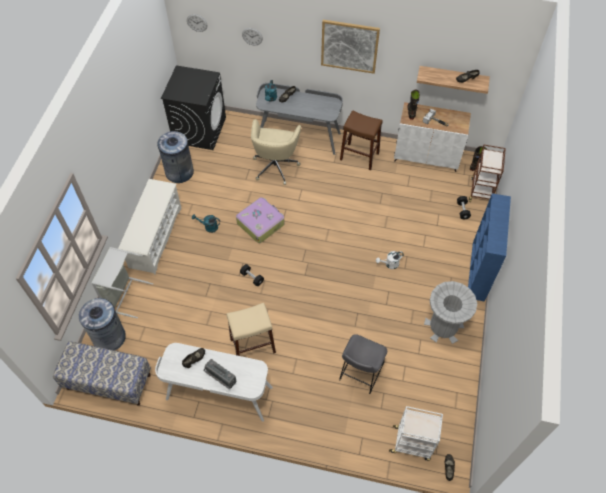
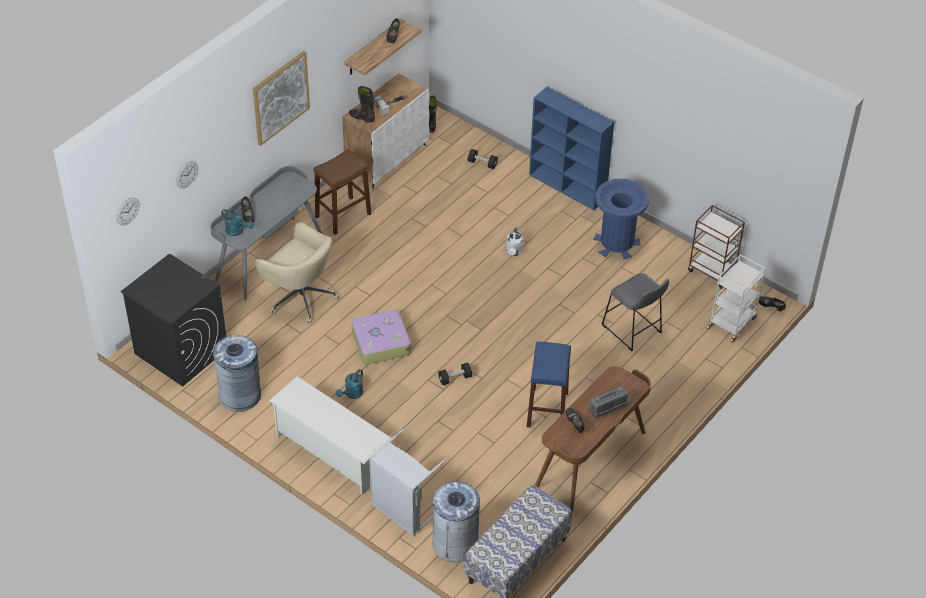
camera: 65 degrees left, 10 degrees down
white desk [155,343,273,422] -> brown desk [535,366,651,512]
beige stool [226,303,276,356] -> blue stool [527,342,571,427]
grey trash can [424,281,477,344] -> blue trash can [593,179,649,259]
brown cart [469,145,506,202] -> brown cart moved to [688,205,745,289]

